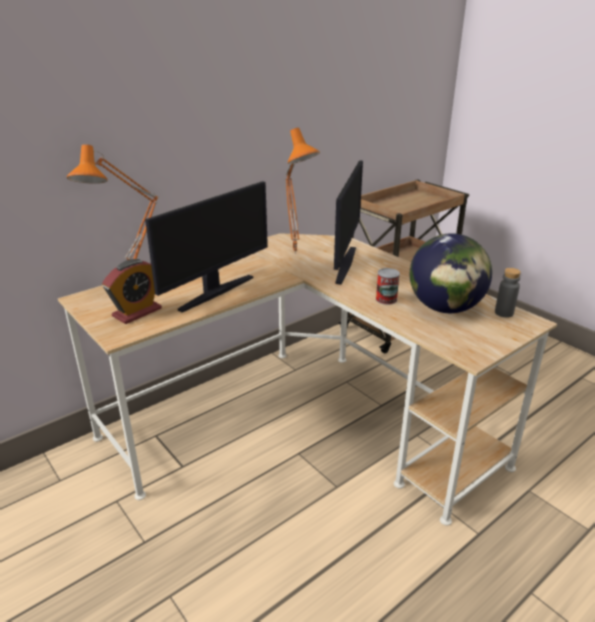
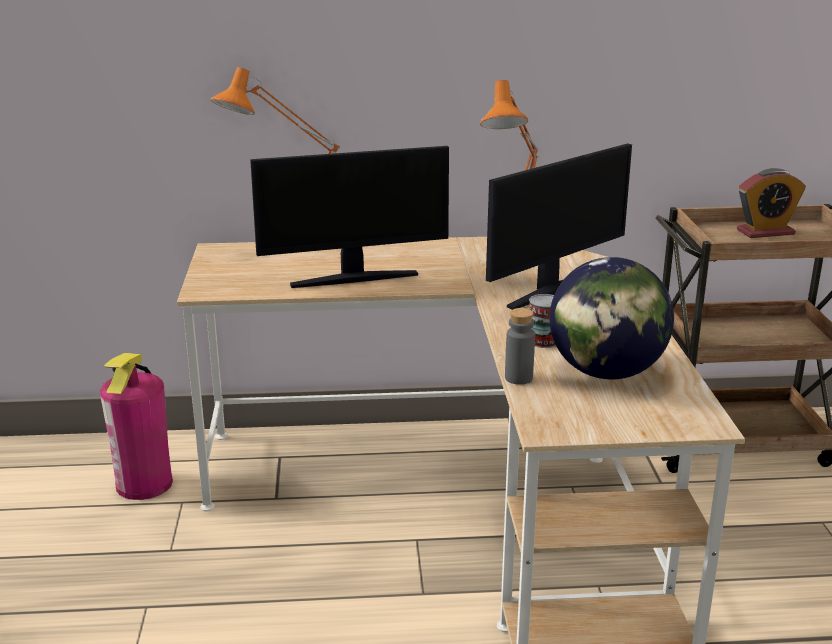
camera: 35 degrees right, 5 degrees down
alarm clock [102,259,162,324] -> alarm clock moved to [737,168,806,238]
grey bottle [495,268,521,318] -> grey bottle moved to [505,308,535,385]
none -> fire extinguisher [100,353,173,500]

